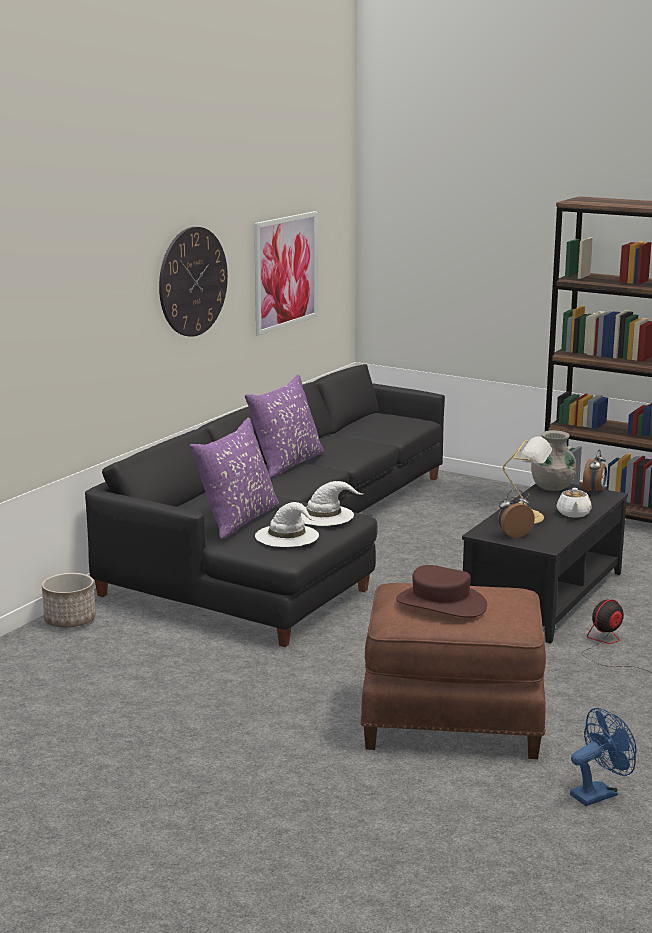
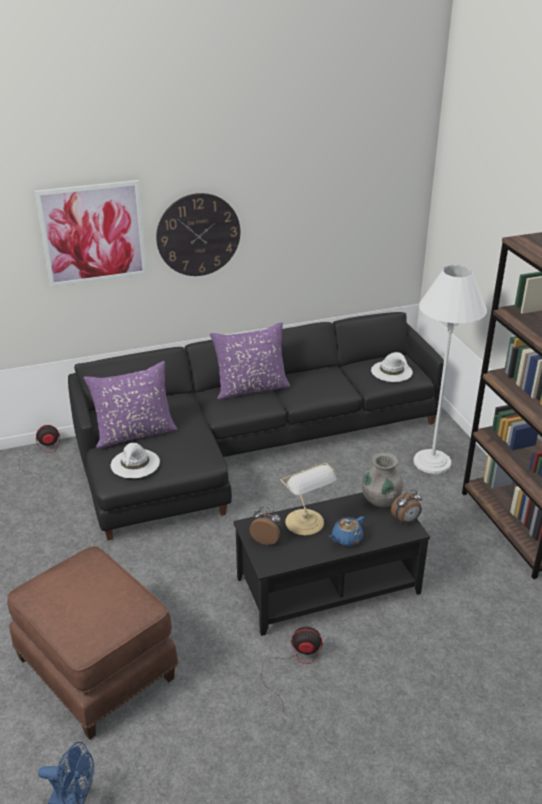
camera: 40 degrees right, 15 degrees up
planter [42,573,96,628] -> fan [19,425,60,481]
picture [254,211,317,336] -> picture moved to [35,180,147,288]
white hat [301,481,363,526] -> white hat moved to [371,352,413,382]
brown hat [396,565,487,618] -> none
white teapot [557,488,592,518] -> blue teapot [329,516,365,546]
none -> white floor lamp [413,265,487,474]

